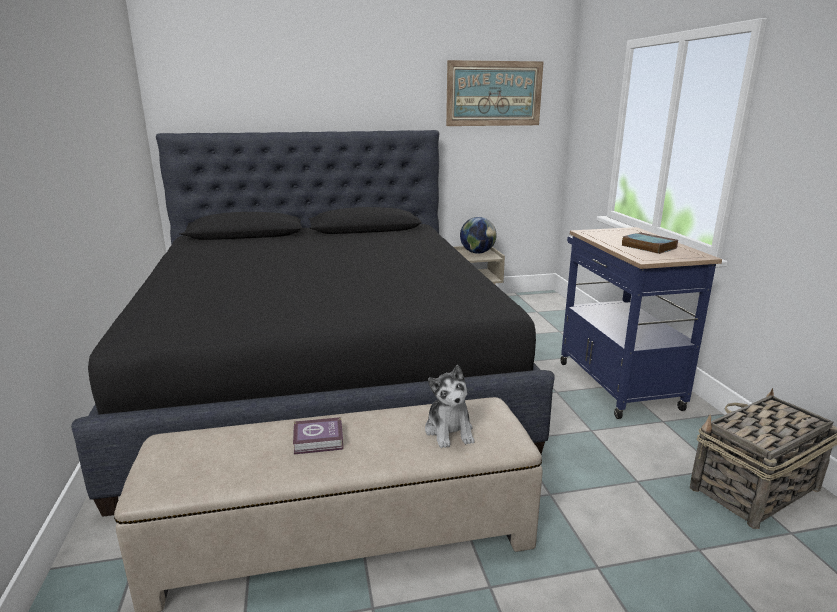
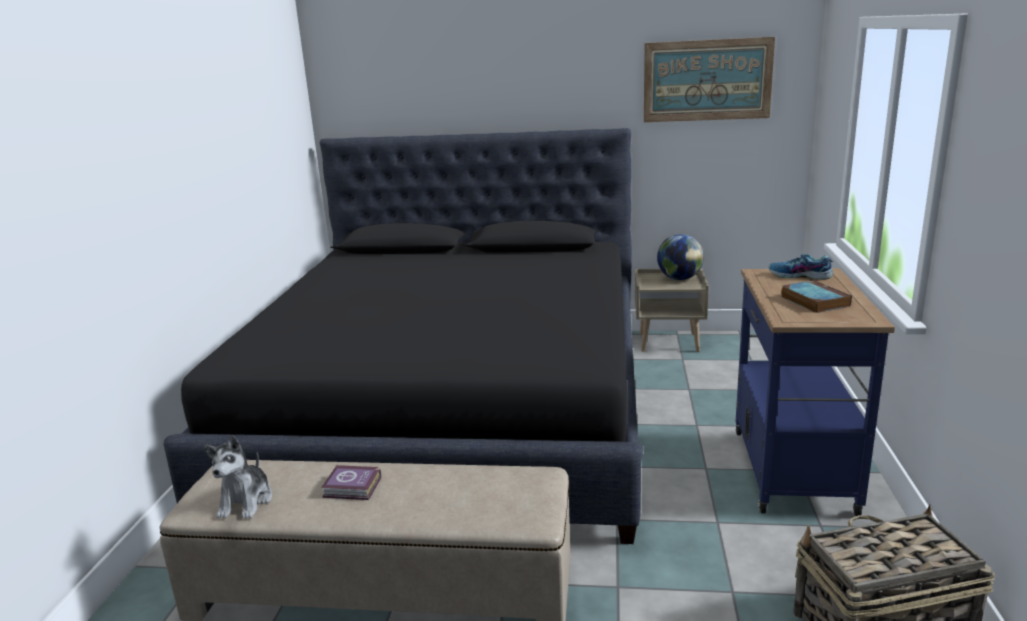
camera: 20 degrees right, 0 degrees up
plush toy [425,365,475,448] -> plush toy moved to [205,435,272,519]
none -> shoe [769,254,833,280]

